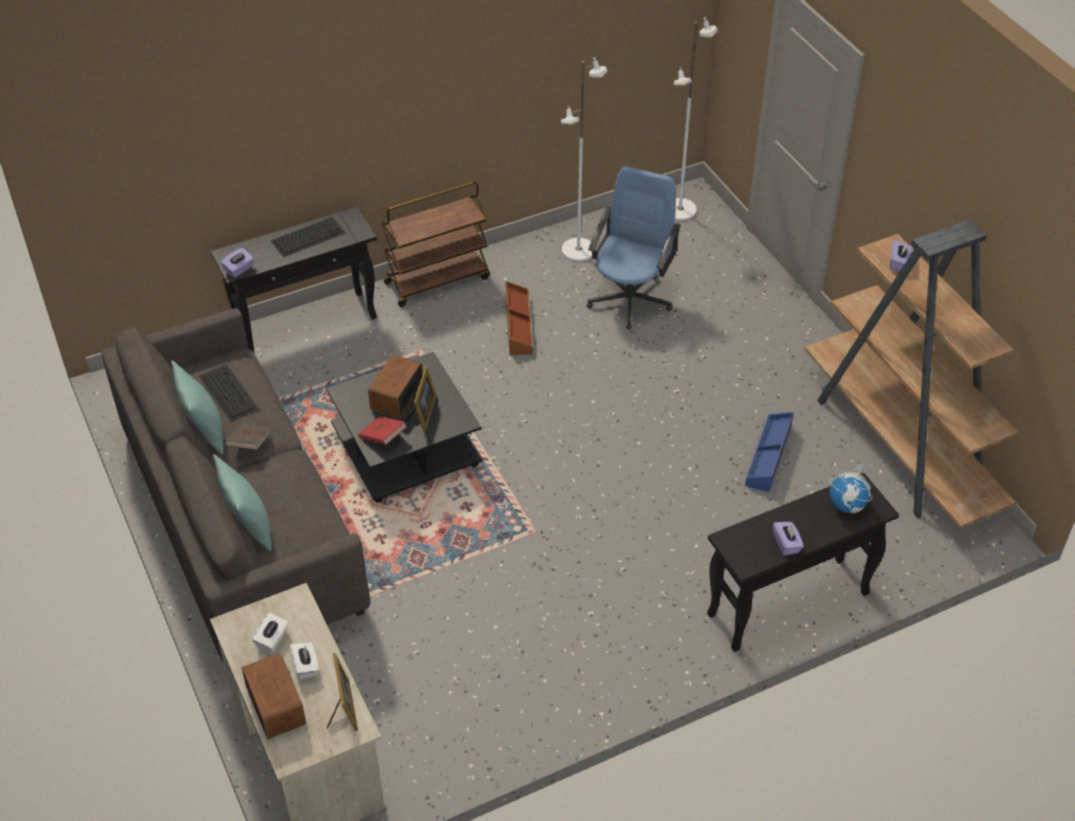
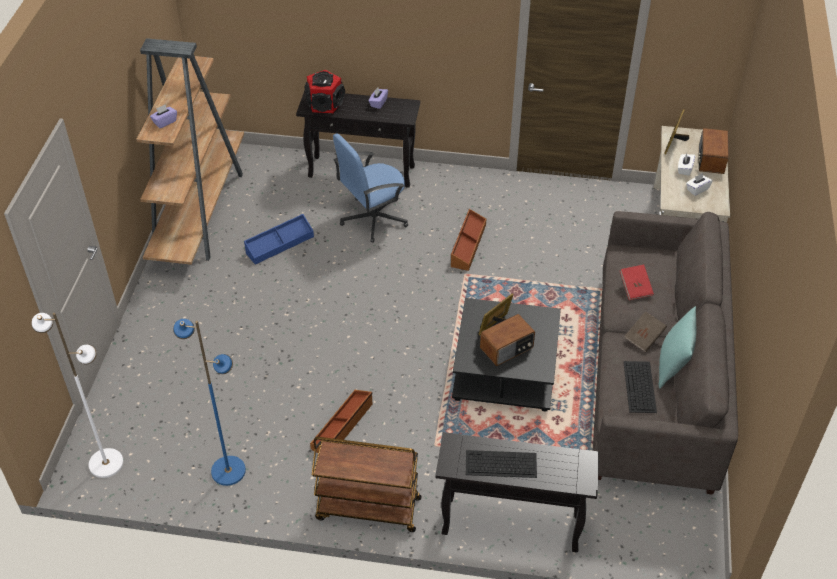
camera: 145 degrees left, 0 degrees up
turquoise pillow [213,454,272,551] -> none
purple tissue box [221,248,254,278] -> none
red book [358,416,407,445] -> red book moved to [620,265,654,300]
white floor lamp [561,57,608,262] -> blue floor lamp [173,319,246,486]
blue office chair [587,166,681,330] -> blue office chair moved to [333,133,408,243]
globe [830,464,872,513] -> speaker [304,70,345,113]
none -> brown storage box [451,209,486,271]

